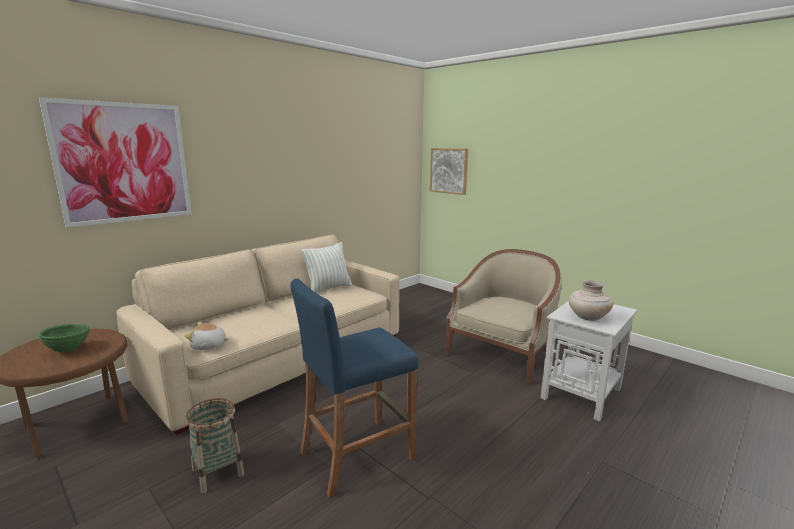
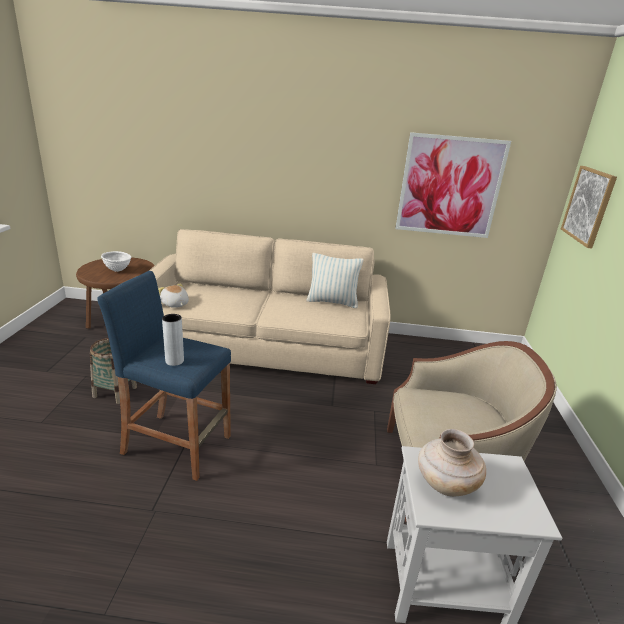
camera: 50 degrees right, 10 degrees up
picture [39,97,191,228] -> picture moved to [395,132,511,238]
green bowl [39,324,90,353] -> white bowl [101,251,131,272]
none -> grey vase [162,314,184,366]

